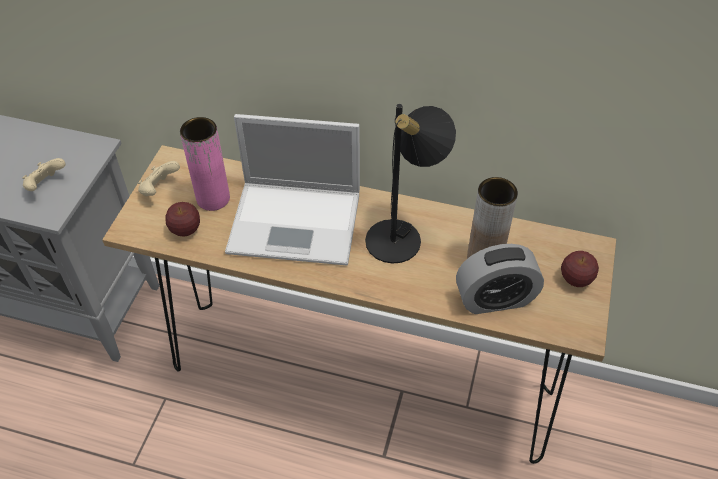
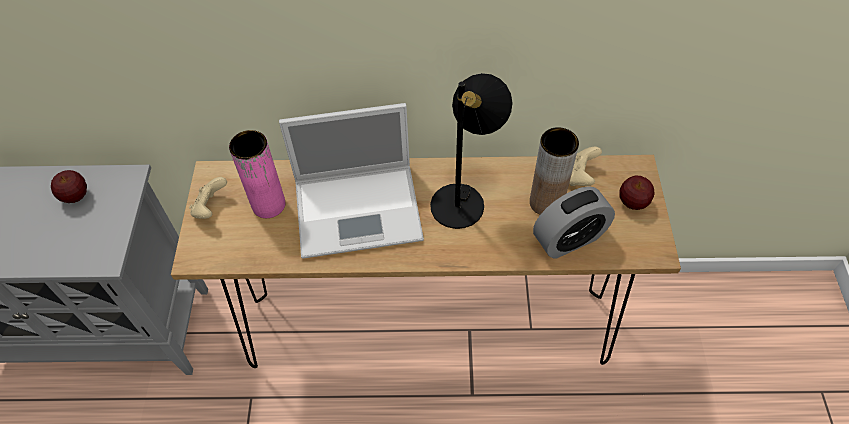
camera: 15 degrees left, 5 degrees up
beige game controller [22,158,65,191] -> beige game controller moved to [569,147,602,186]
apple [165,202,200,237] -> apple moved to [51,170,87,203]

